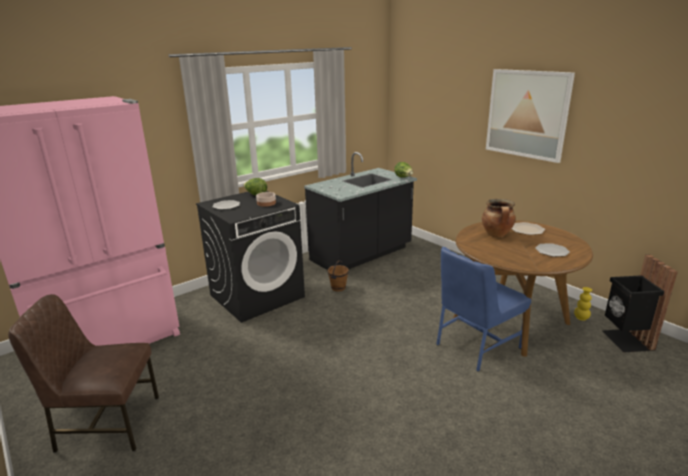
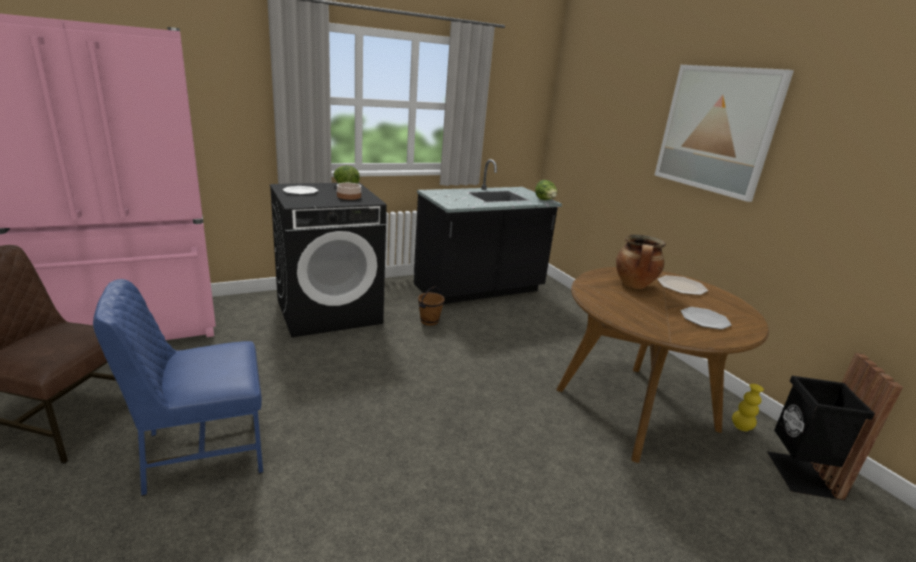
camera: 10 degrees right, 0 degrees up
blue chair [436,247,531,371] -> blue chair moved to [93,279,263,496]

